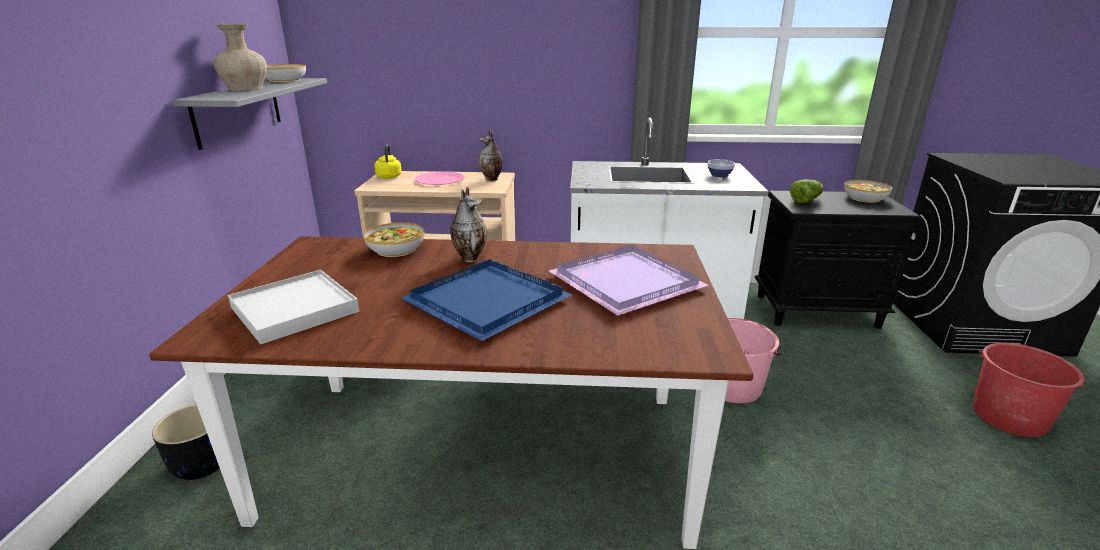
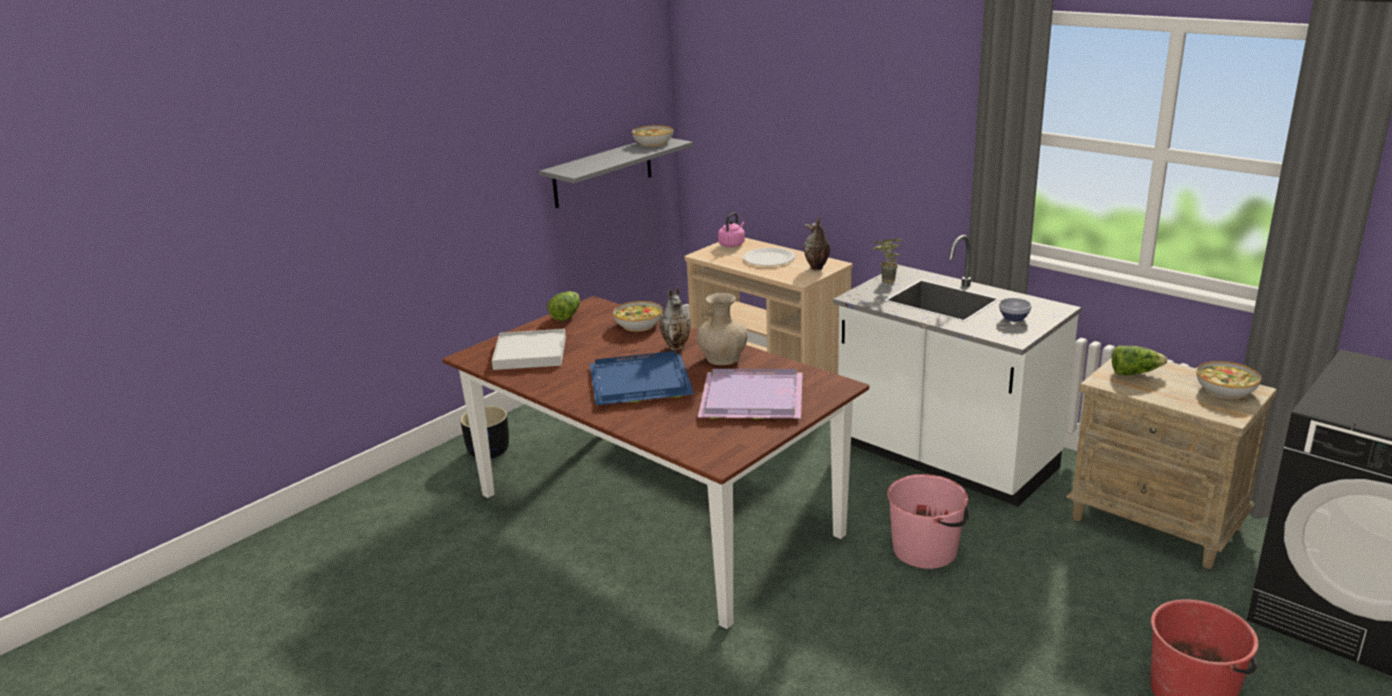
camera: 40 degrees right, 0 degrees up
beige vase [213,24,267,91] -> beige vase moved to [697,293,748,365]
yellow kettle [374,144,402,178] -> pink kettle [718,213,745,247]
pink plate [415,171,465,185] -> white plate [743,248,795,266]
black nightstand [754,191,921,329] -> beige nightstand [1066,358,1277,569]
none -> lettuce [547,291,580,321]
none -> potted plant [873,238,901,284]

